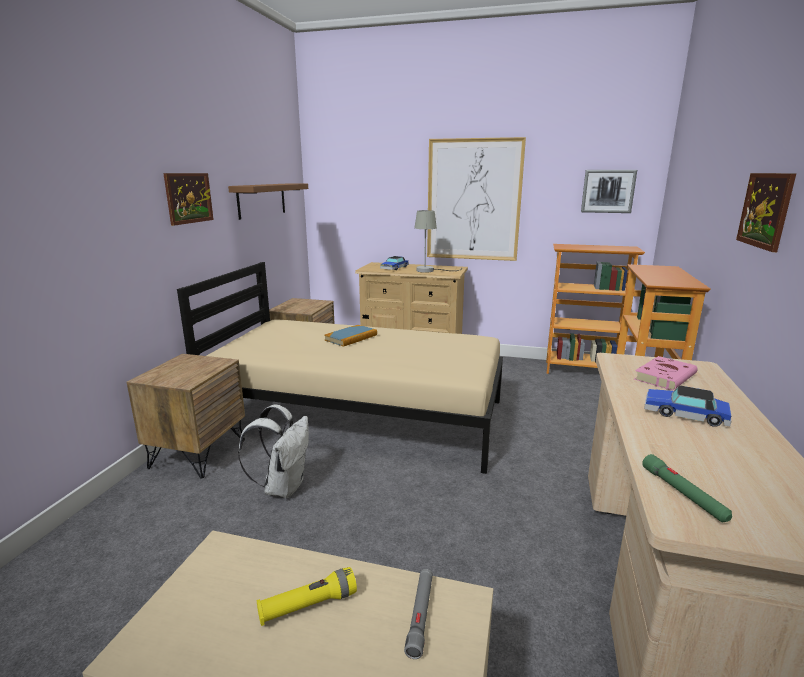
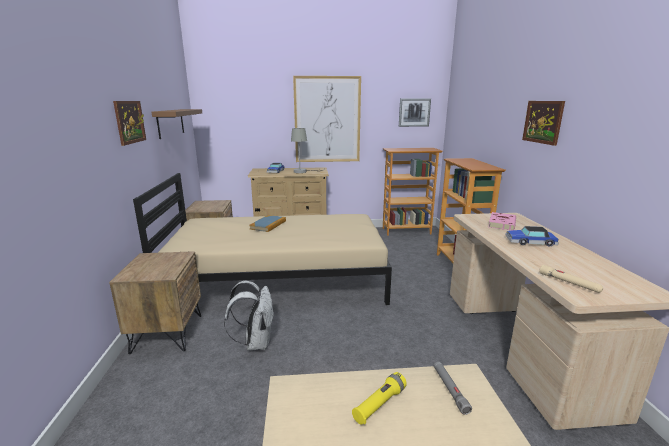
camera: 20 degrees left, 0 degrees up
green flashlight [642,454,732,522] -> beige flashlight [539,265,603,293]

